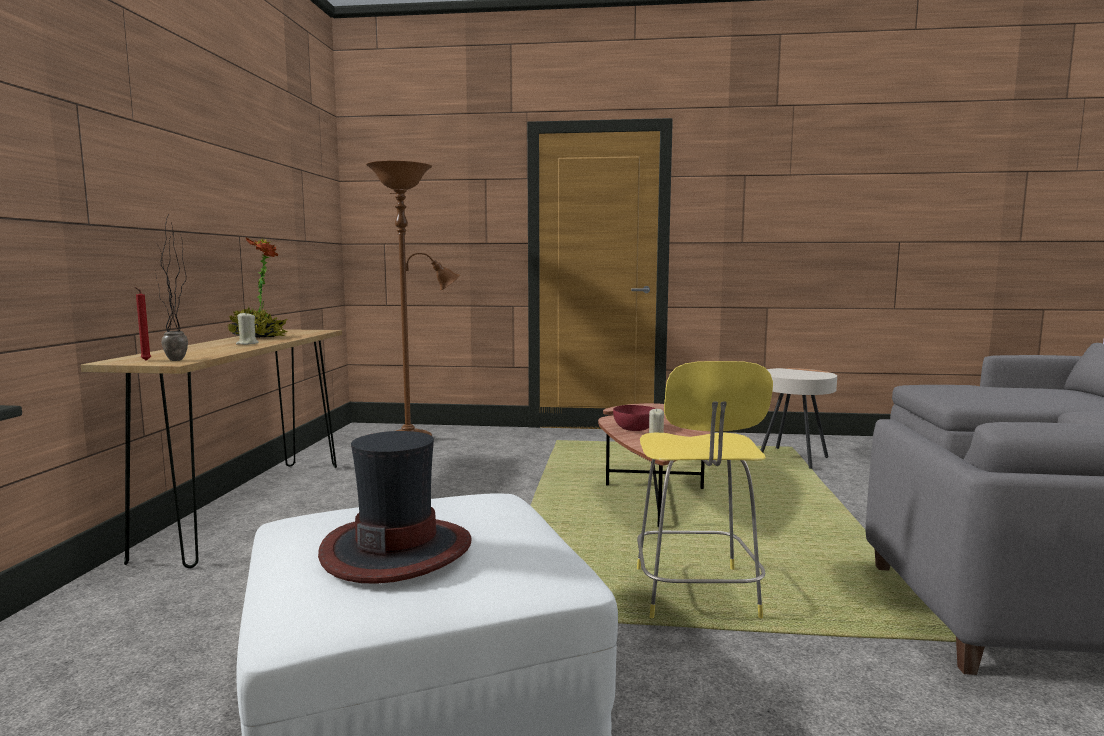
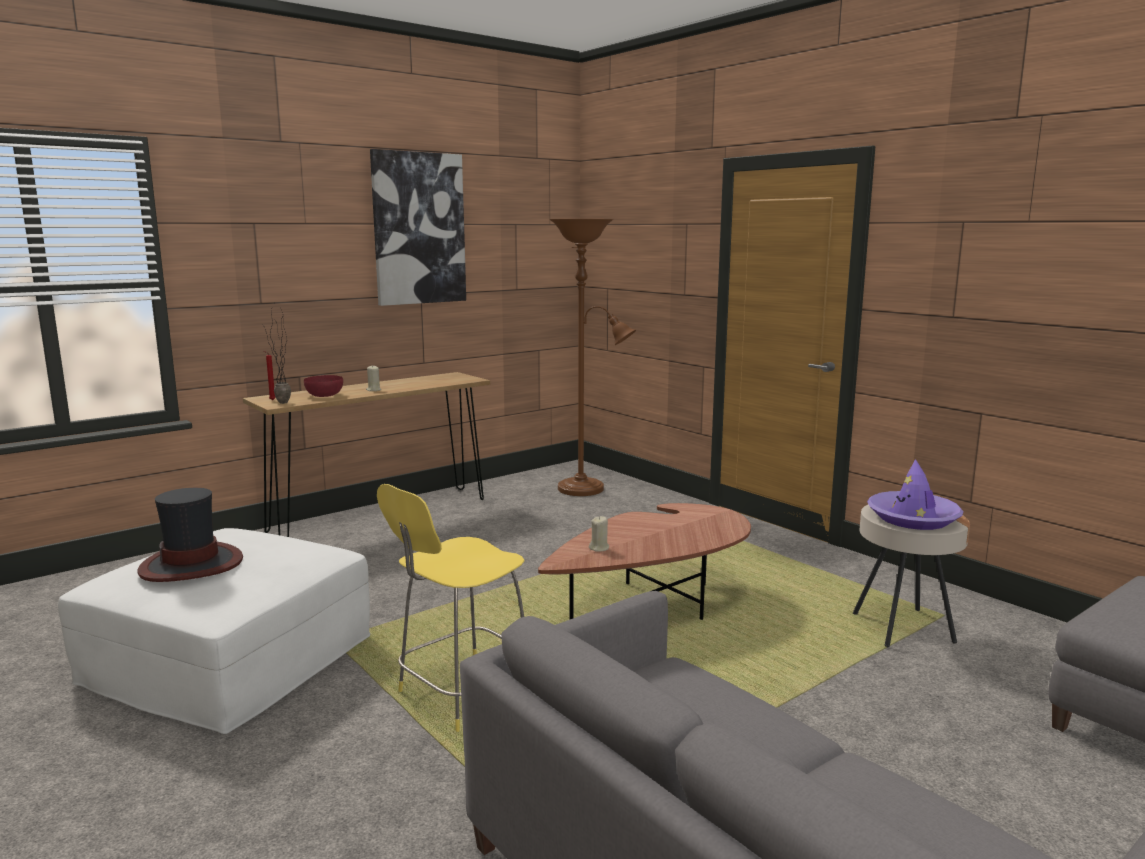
camera: 45 degrees right, 5 degrees up
potted plant [228,238,288,338] -> none
red bowl [613,405,656,431] -> red bowl moved to [304,375,343,397]
none -> picture [370,149,466,306]
none -> purple hat [867,459,964,530]

